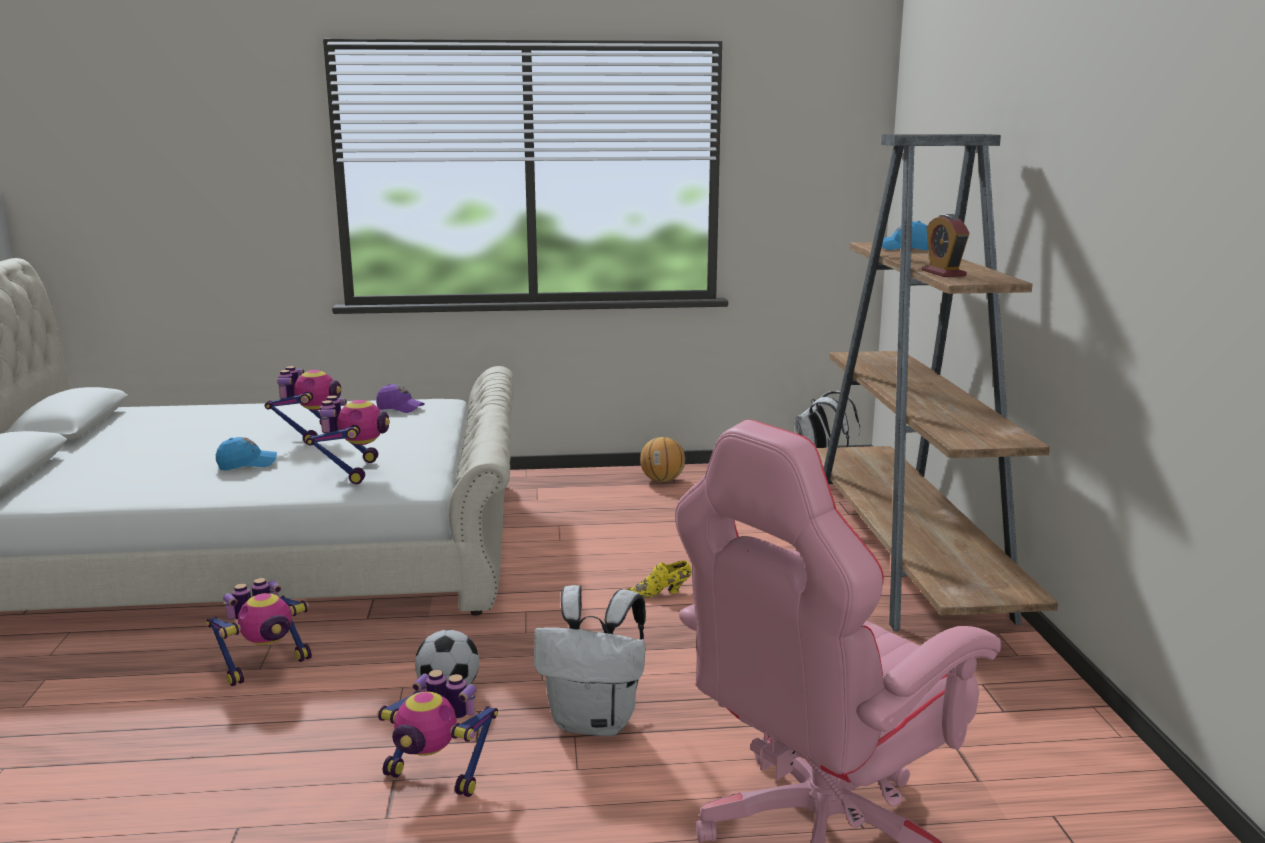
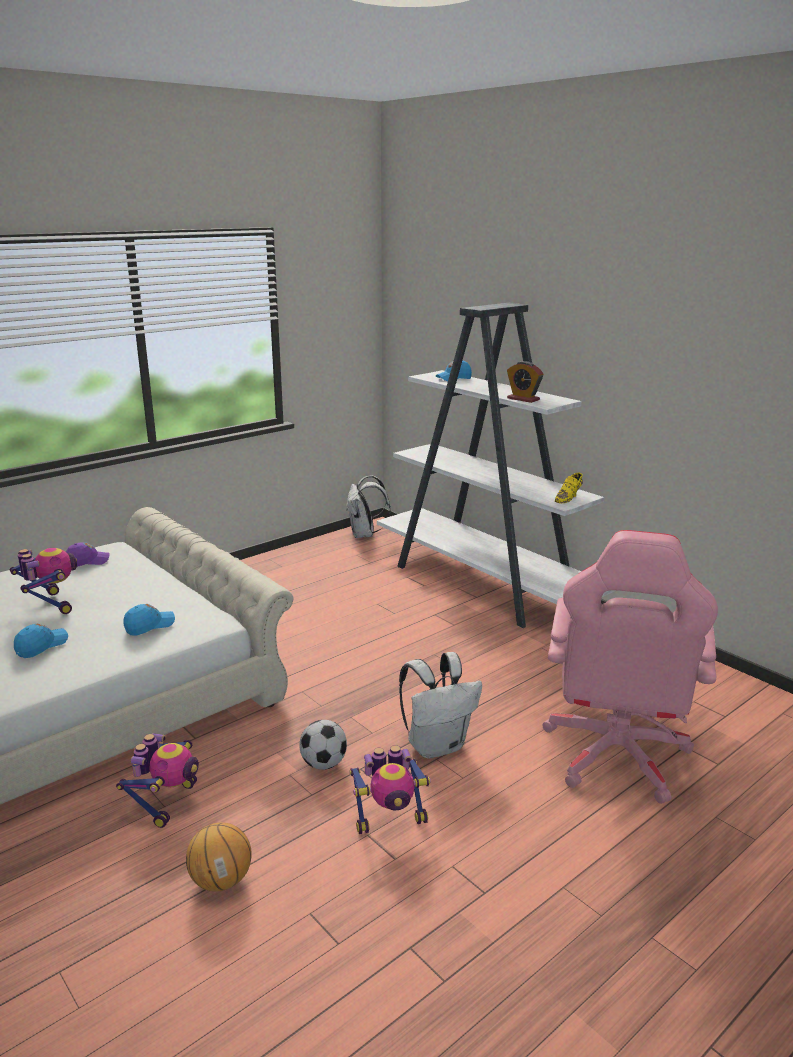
camera: 35 degrees left, 5 degrees up
toy robot [306,395,390,484] -> blue cap [123,604,175,635]
yellow shoe [626,560,692,598] -> yellow shoe moved to [555,473,583,503]
basketball [640,437,685,482] -> basketball moved to [186,823,252,892]
brown bookcase [817,134,1058,631] -> white bookcase [377,303,616,628]

